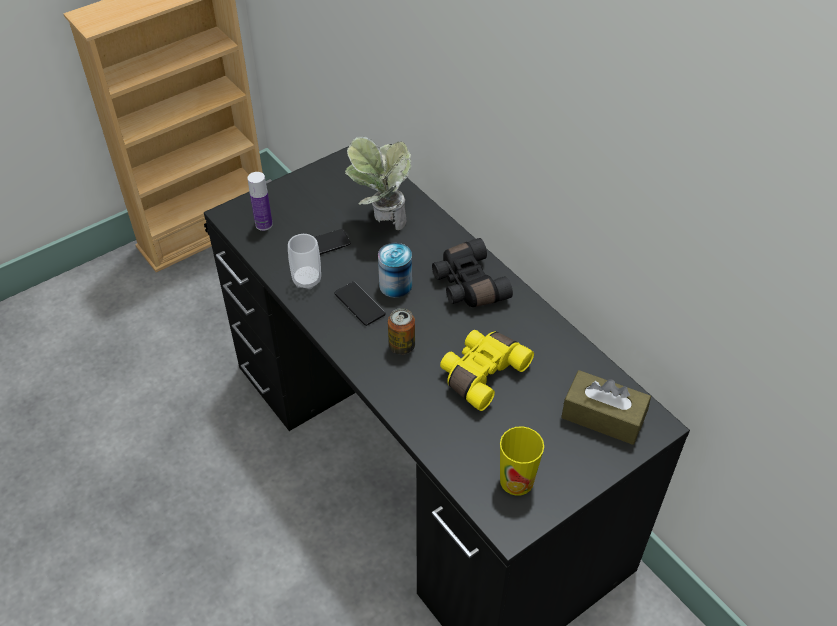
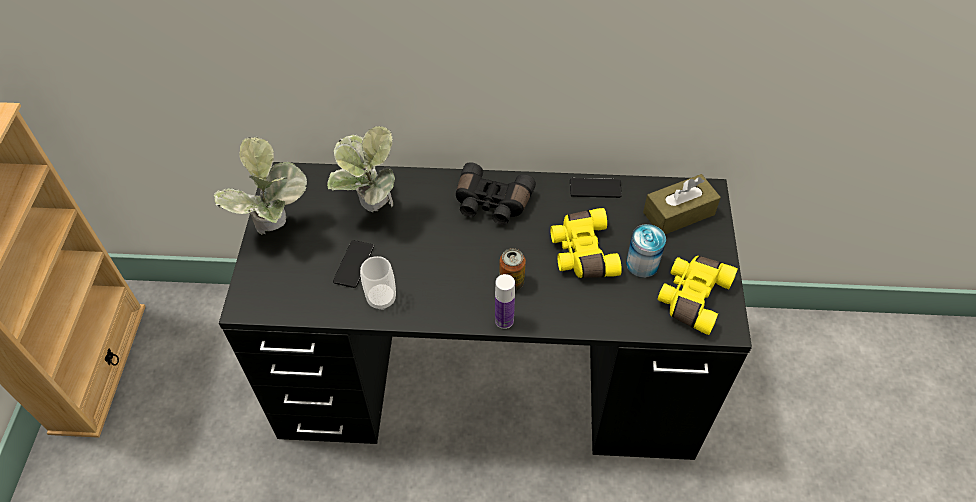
camera: 50 degrees left, 5 degrees up
bottle [248,172,273,231] -> bottle moved to [495,274,515,329]
phone [334,282,386,326] -> phone moved to [570,178,622,198]
can [378,243,412,298] -> can moved to [626,224,666,278]
cup [500,426,544,496] -> yellow binoculars [657,256,738,335]
none -> potted plant [214,137,307,235]

